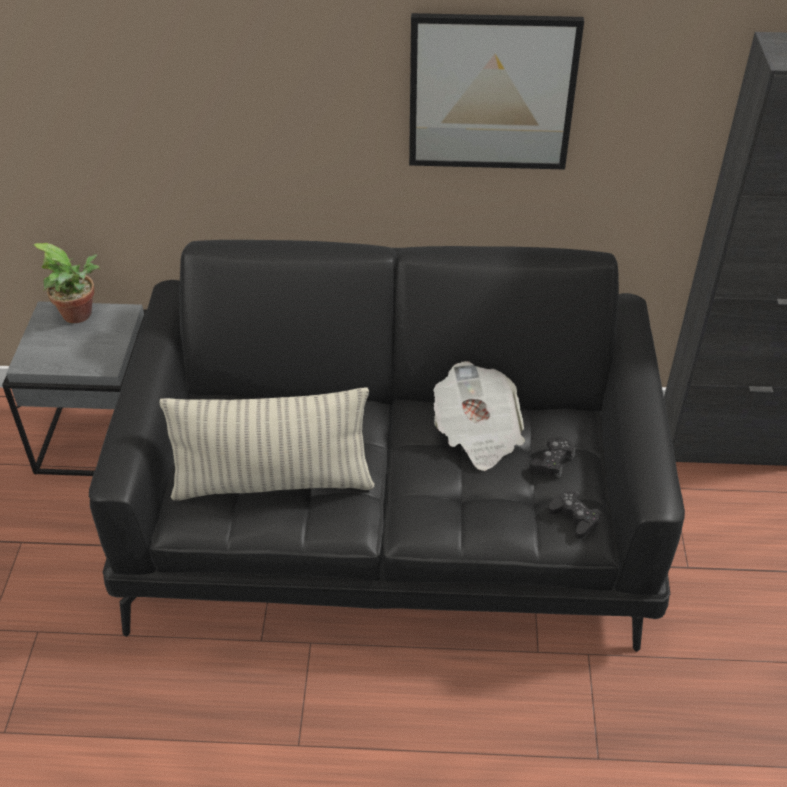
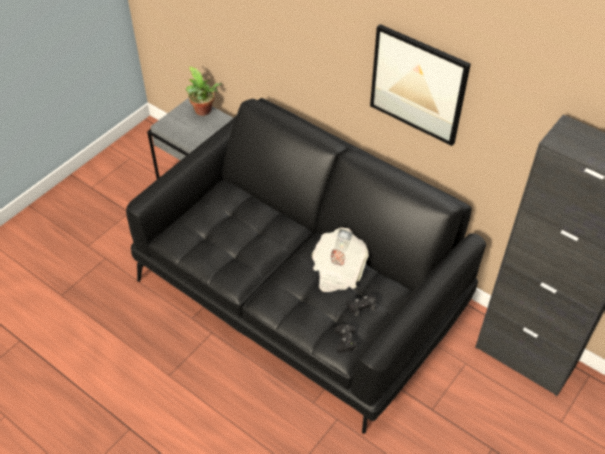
camera: 35 degrees right, 5 degrees up
pillow [159,388,375,501] -> none

